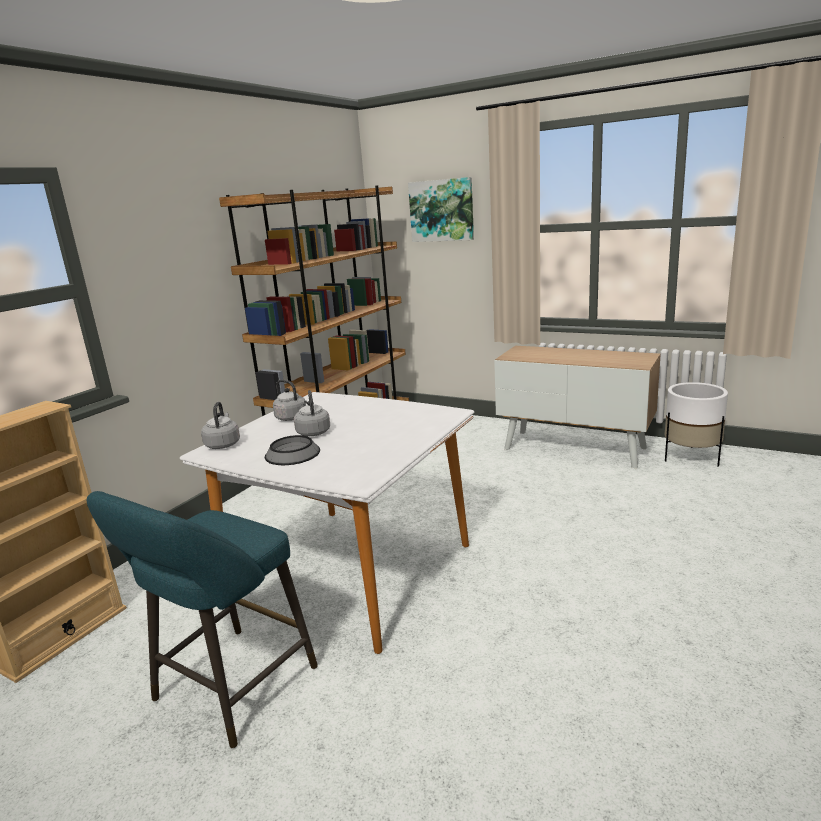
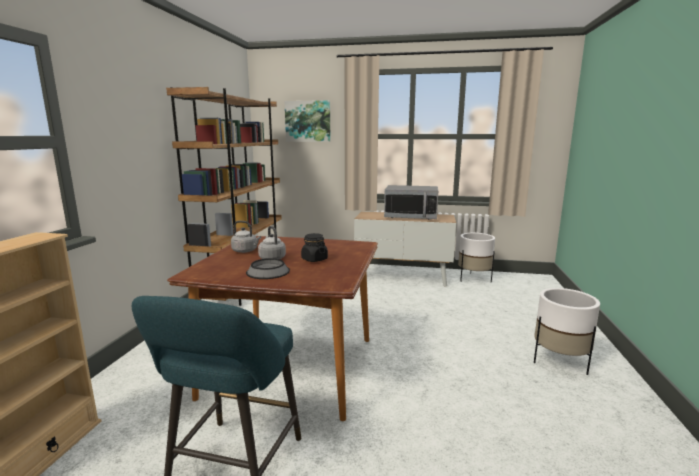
camera: 20 degrees left, 5 degrees down
white dining table [180,392,474,654] -> brown dining table [167,236,378,421]
grey kettle [201,402,240,449] -> none
none -> black jar [301,233,328,262]
none -> microwave [384,185,438,220]
none -> white planter [534,288,600,375]

